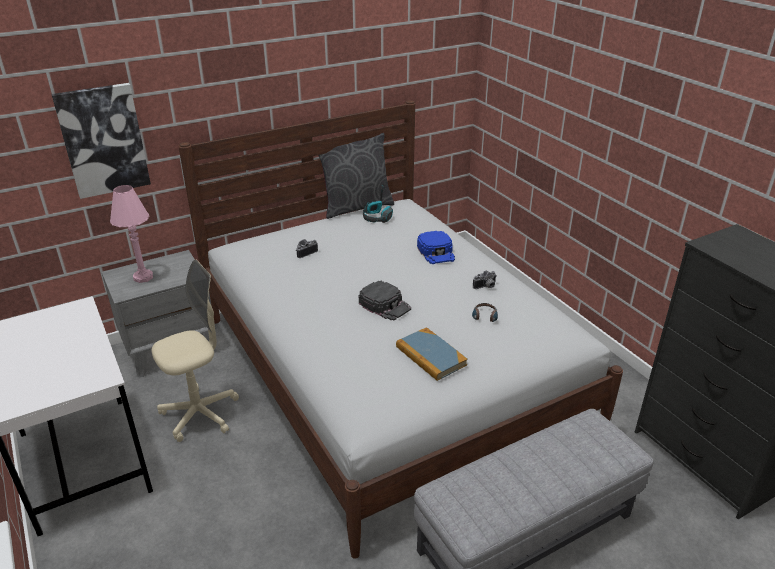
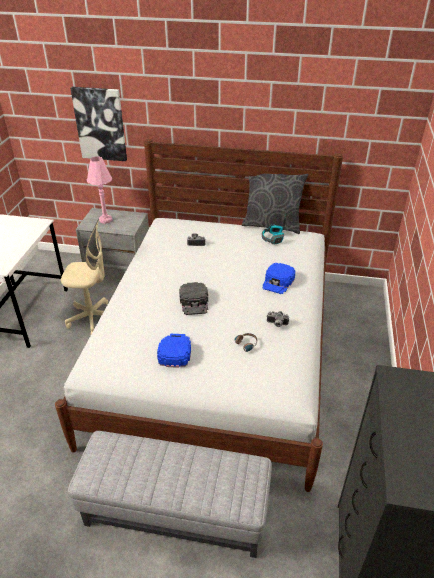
camera: 40 degrees right, 5 degrees up
book [396,327,468,381] -> blue cap [157,334,191,368]

